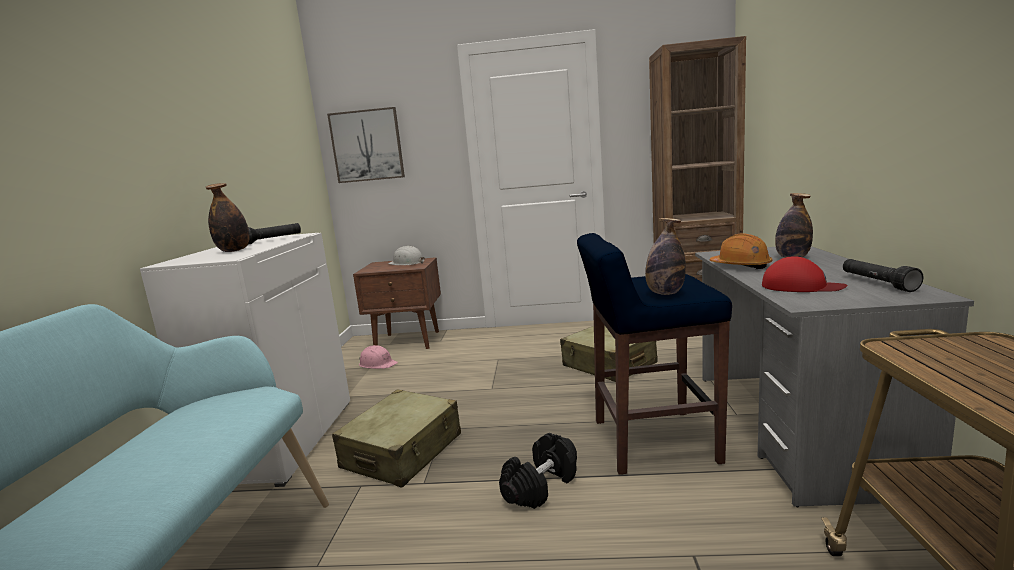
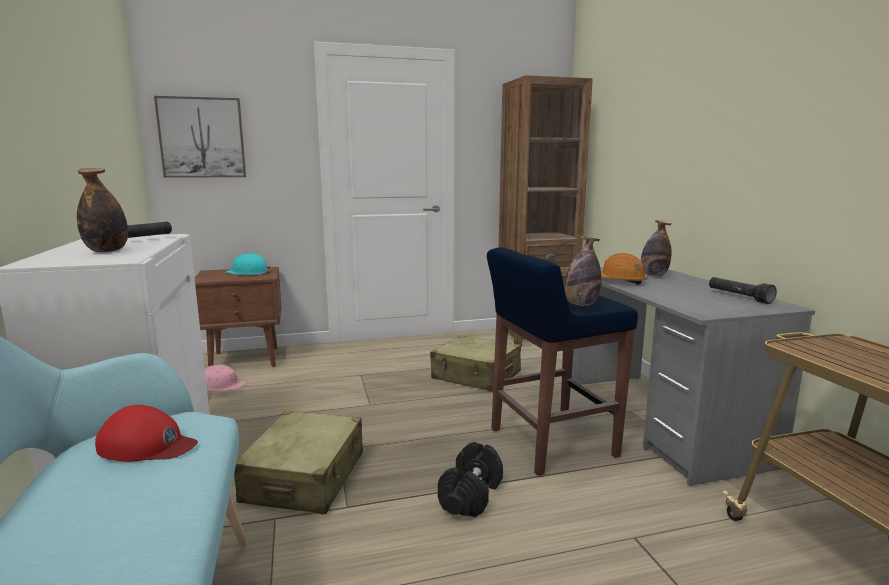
camera: 20 degrees left, 0 degrees up
white hard hat [388,246,425,265] -> turquoise hard hat [225,253,271,275]
red cap [762,256,847,292] -> red cap moved to [95,405,198,462]

